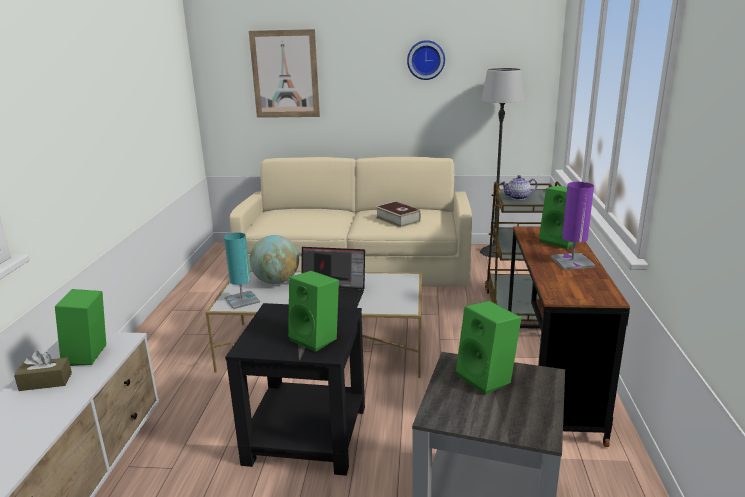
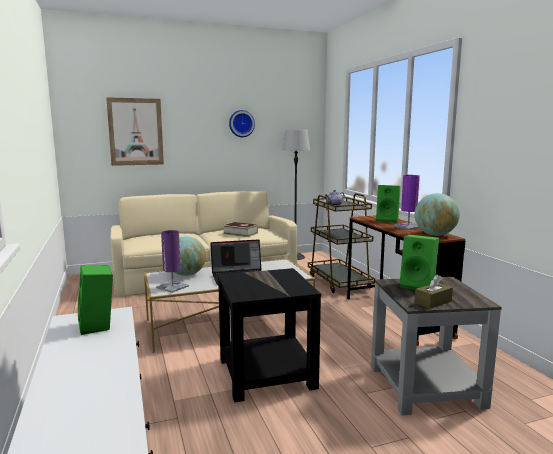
camera: 25 degrees left, 10 degrees down
brown tissue box [14,351,72,391] -> brown tissue box moved to [415,274,453,309]
turquoise table lamp [224,232,260,309] -> purple table lamp [156,230,189,293]
green speaker [288,271,339,352] -> none
none -> globe [415,193,460,236]

